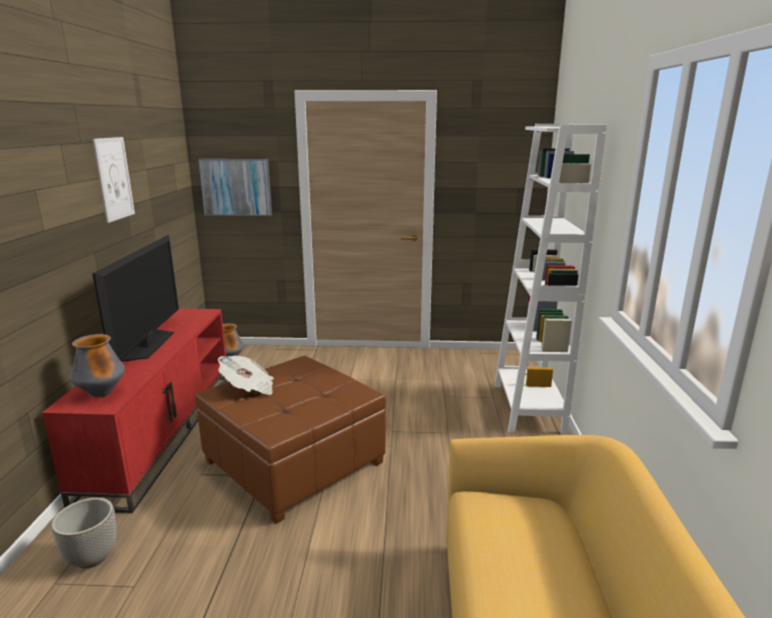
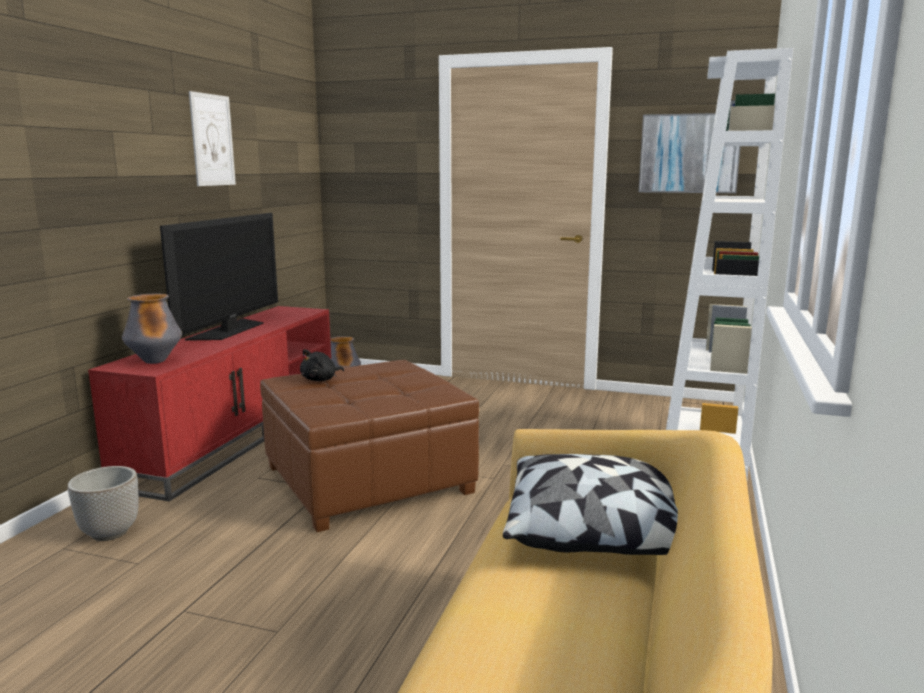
camera: 15 degrees right, 5 degrees down
picture [198,159,272,216] -> picture moved to [639,113,741,193]
newspaper [218,356,274,395] -> black plush toy [300,349,344,381]
none -> pillow [503,454,678,555]

